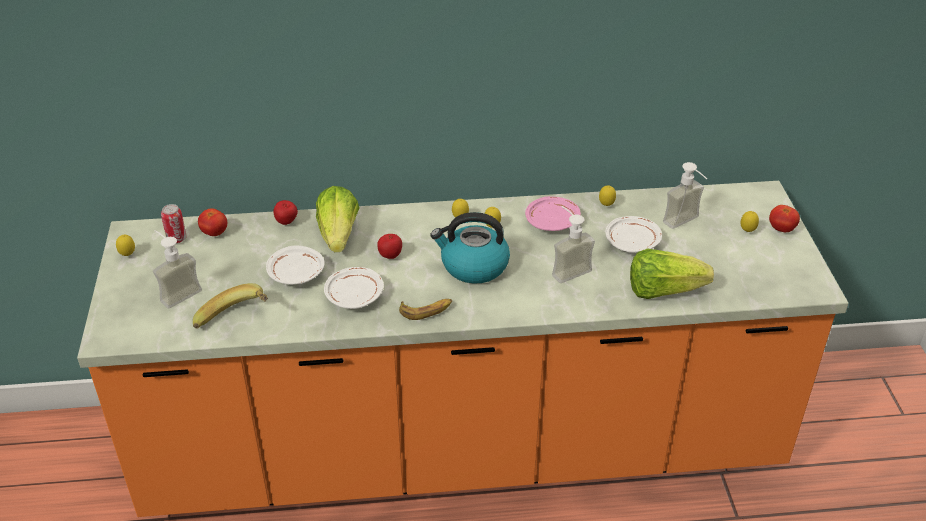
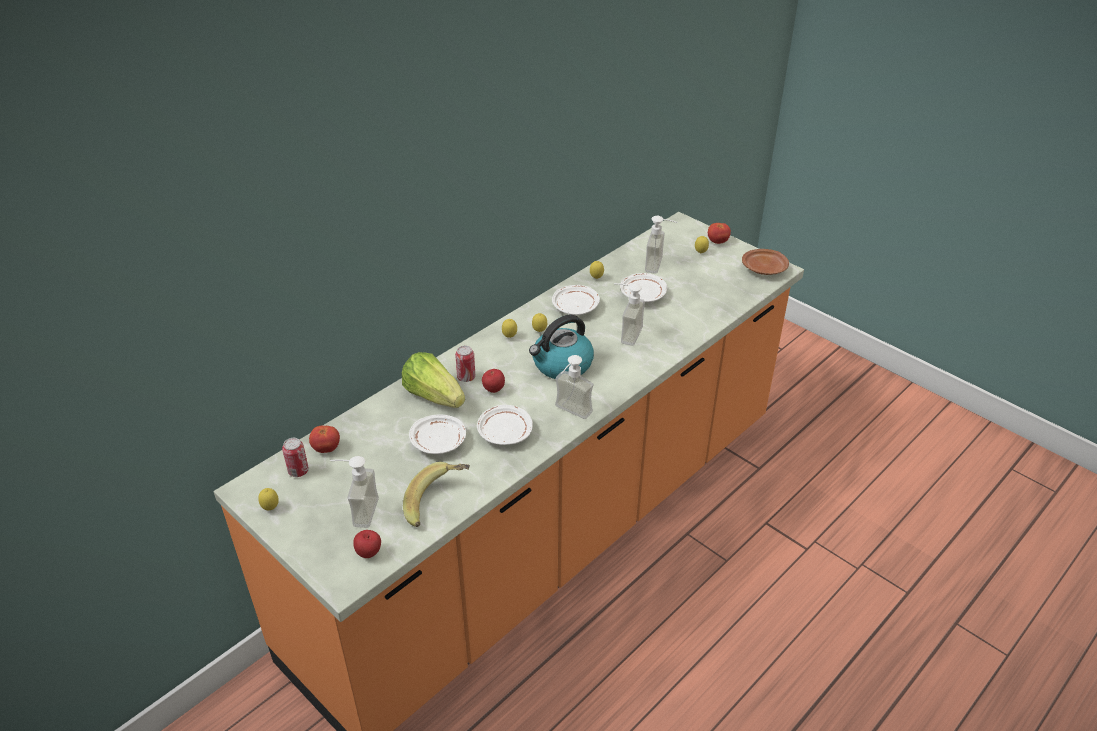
camera: 40 degrees left, 0 degrees up
apple [273,200,298,225] -> apple moved to [353,530,381,558]
banana [399,299,452,320] -> soap dispenser [555,355,594,419]
pink plate [525,196,581,231] -> white plate [552,285,600,315]
lettuce [630,249,714,299] -> none
none -> can [455,346,476,382]
none -> brown plate [742,249,789,275]

